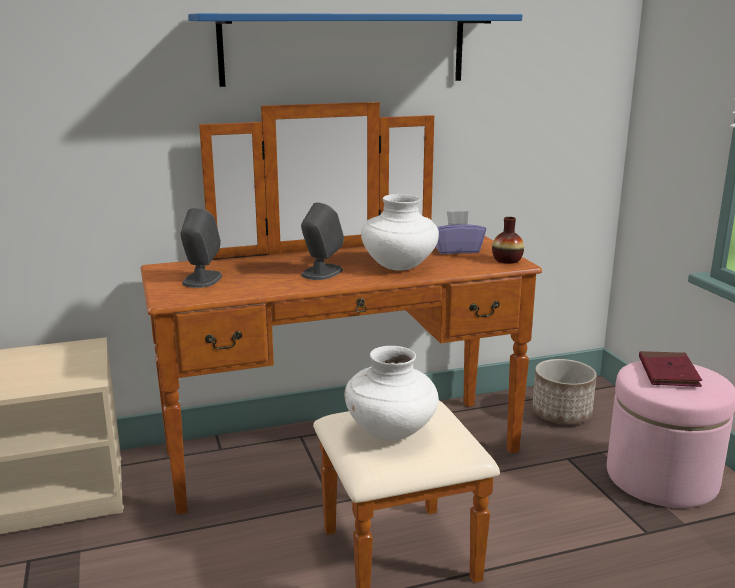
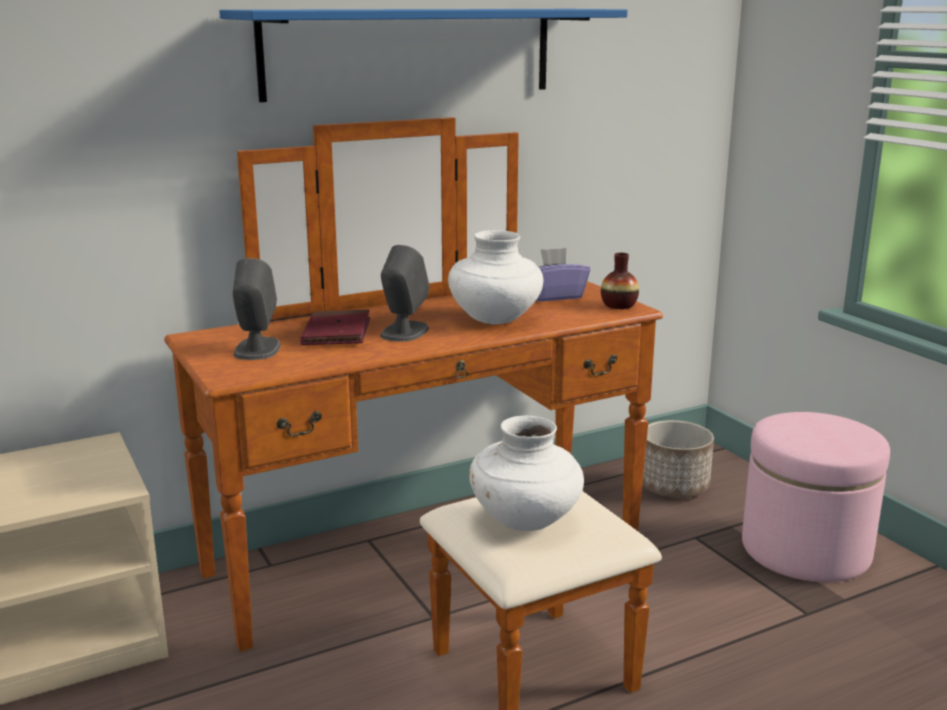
camera: 10 degrees left, 0 degrees up
red book [639,351,702,387] -> red book moved to [300,309,370,345]

